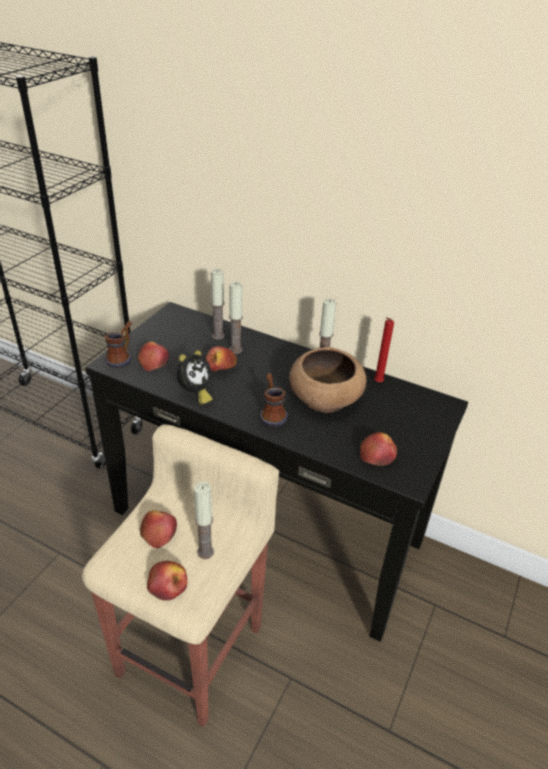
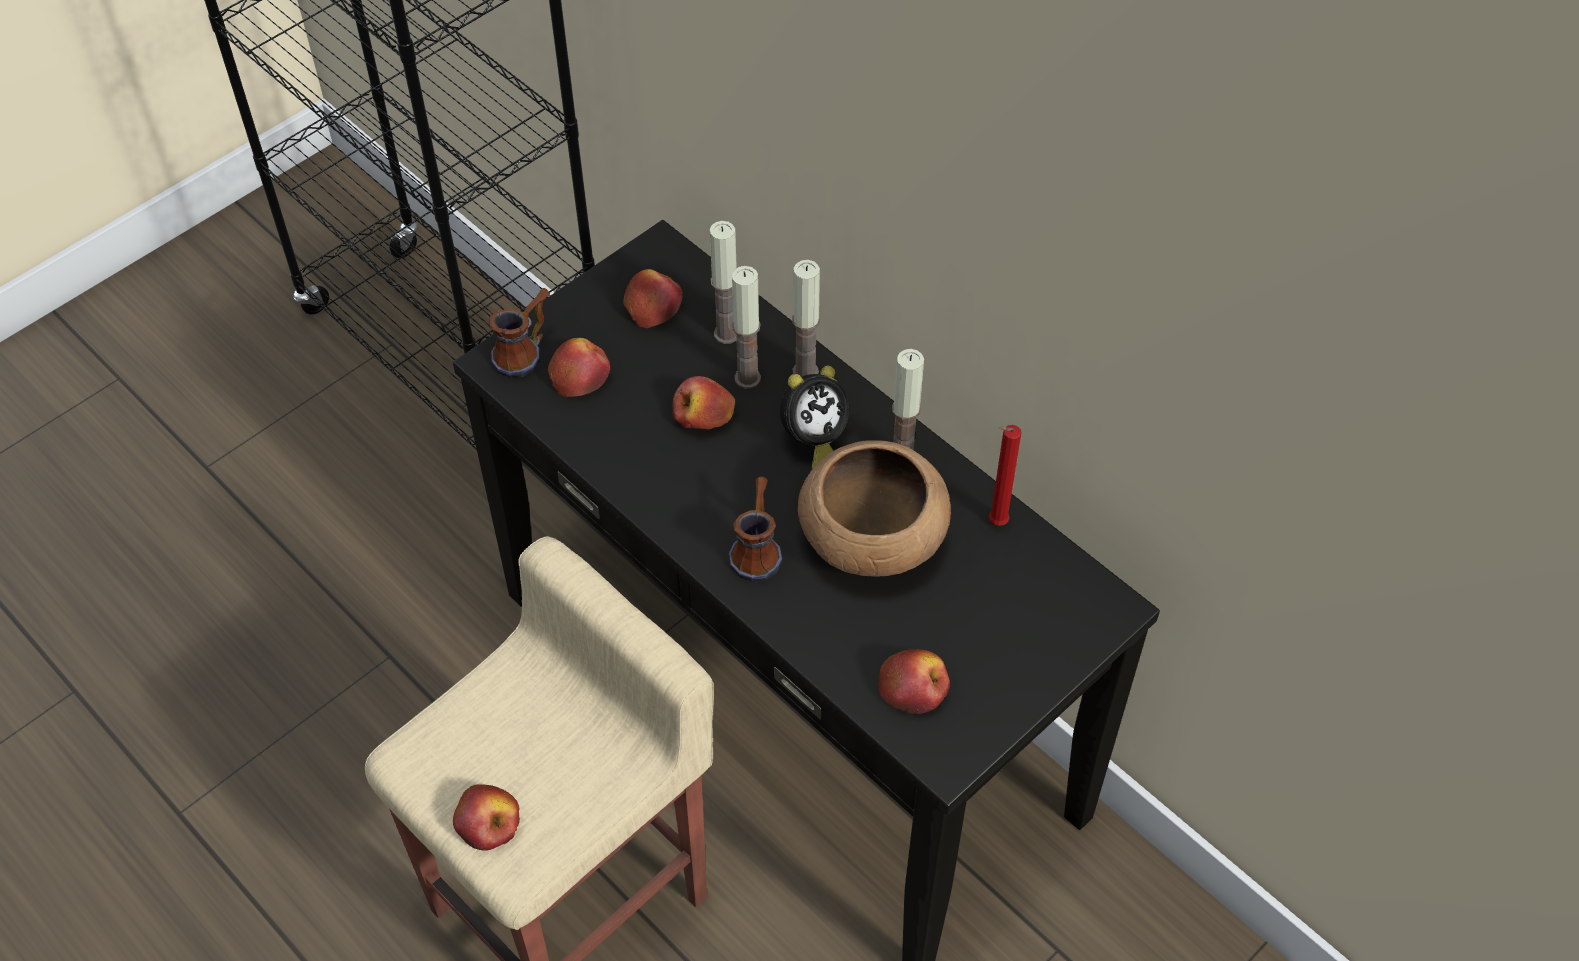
camera: 20 degrees right, 15 degrees up
apple [140,510,177,548] -> apple moved to [623,269,682,328]
alarm clock [176,350,212,405] -> alarm clock moved to [780,366,849,469]
candle [194,482,214,559] -> candle moved to [792,260,820,377]

